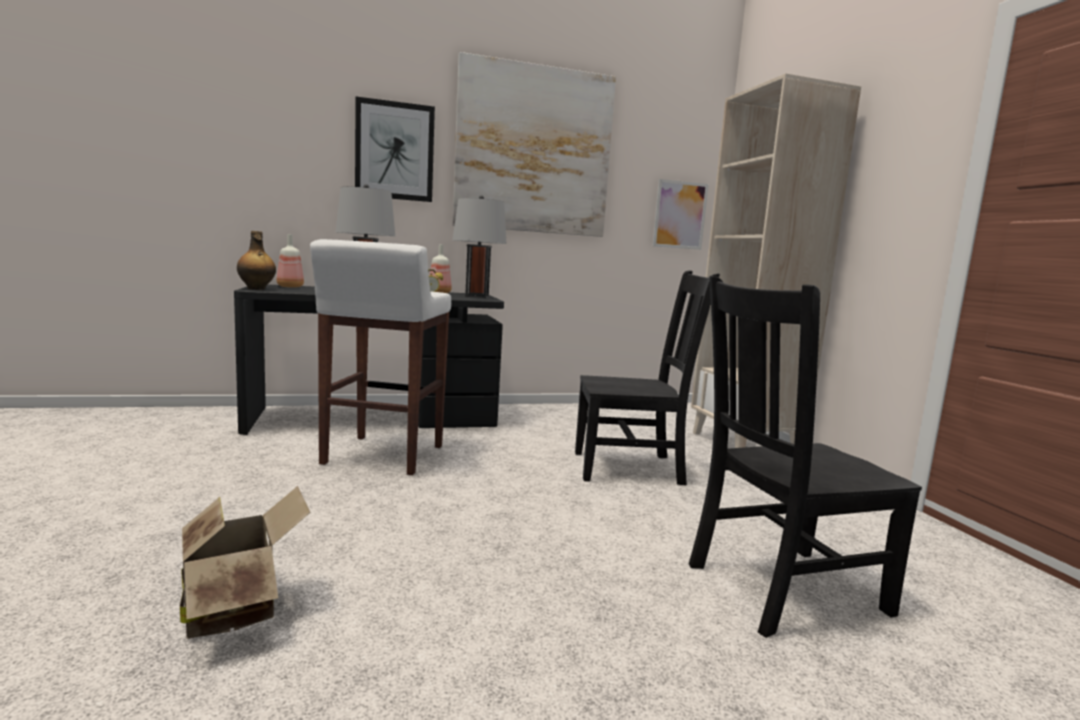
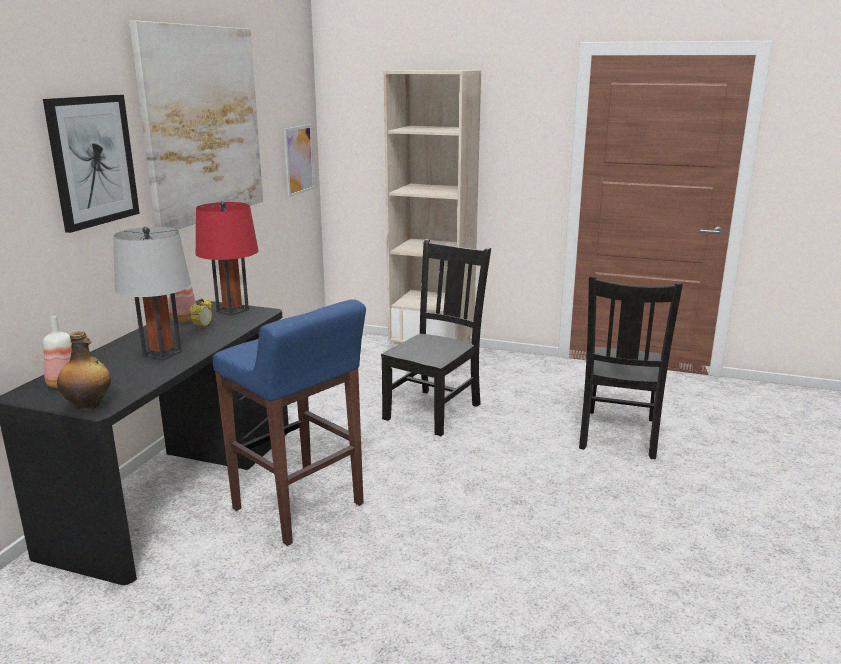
camera: 55 degrees left, 10 degrees up
cardboard box [180,486,310,639] -> none
white stool [310,239,451,475] -> blue stool [213,299,366,546]
grey table lamp [452,195,507,298] -> red table lamp [196,201,259,316]

